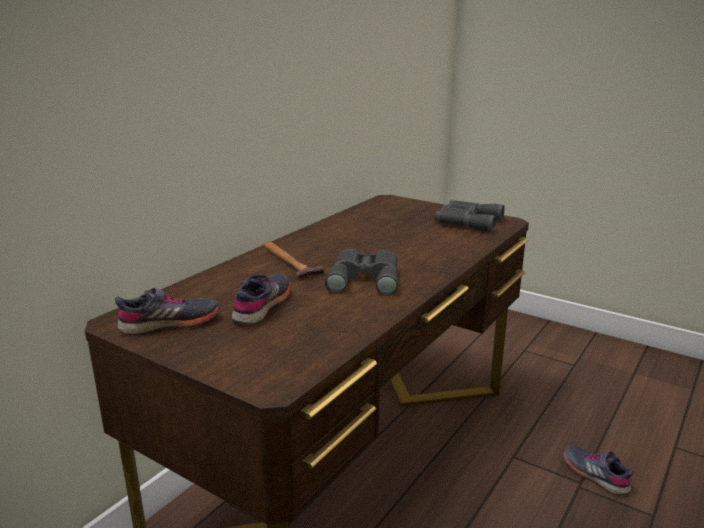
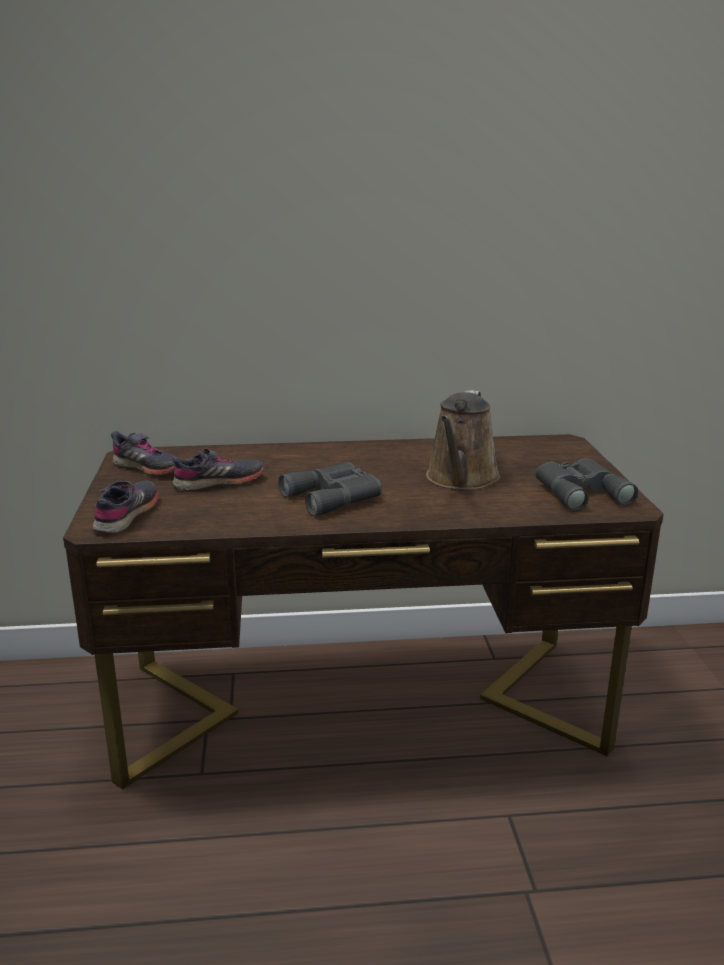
camera: 50 degrees right, 0 degrees up
hammer [264,241,324,279] -> none
grey shoe [563,445,634,495] -> grey shoe moved to [93,481,159,533]
none -> brown watering can [426,390,500,490]

